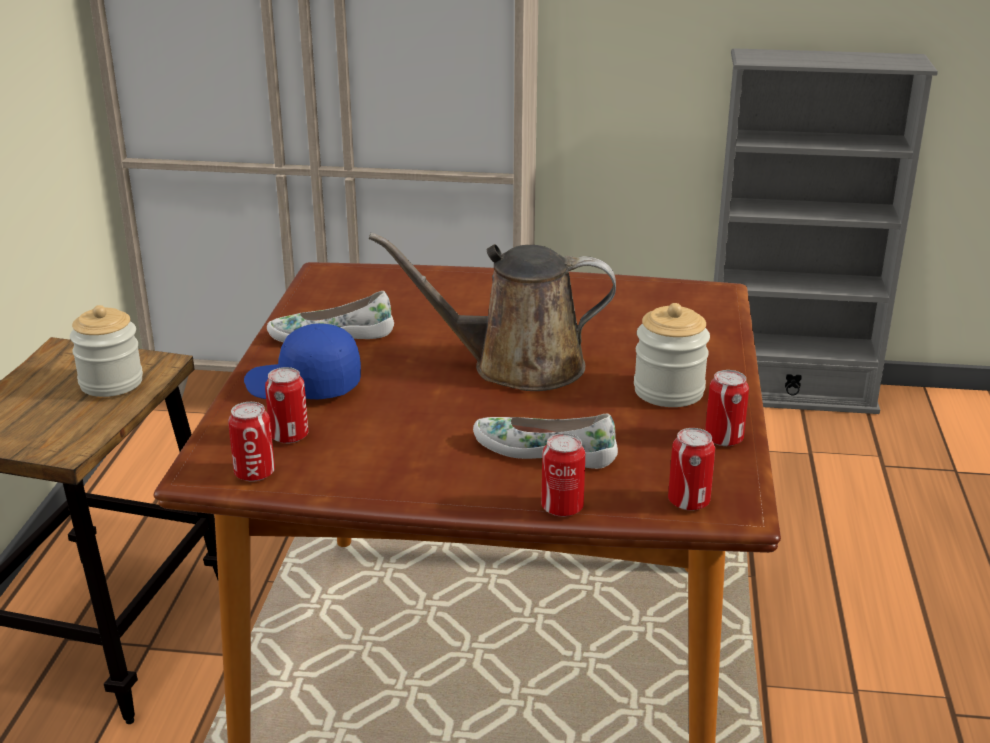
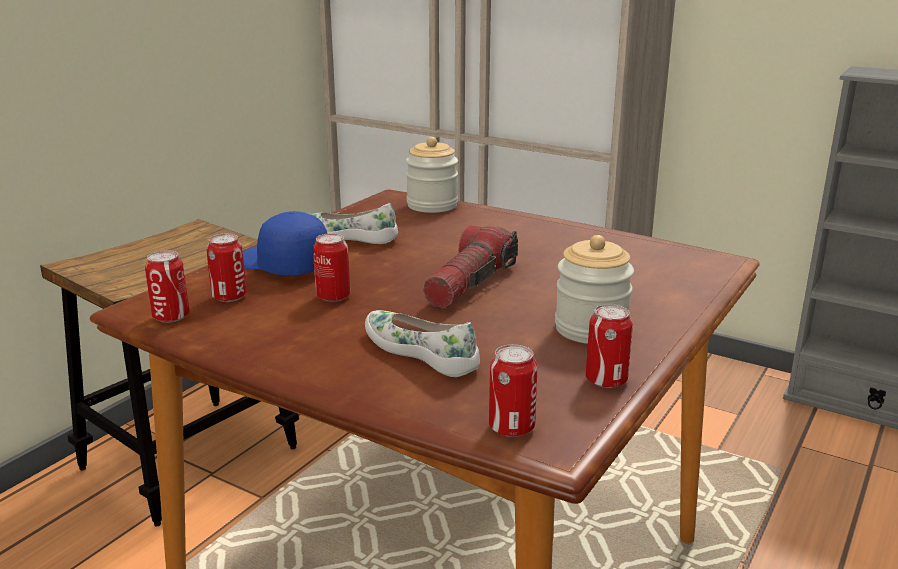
camera: 25 degrees right, 5 degrees down
jar [70,305,143,397] -> jar moved to [406,137,458,213]
brown watering can [369,233,616,391] -> flashlight [423,225,518,308]
can [541,433,585,517] -> can moved to [313,233,350,302]

